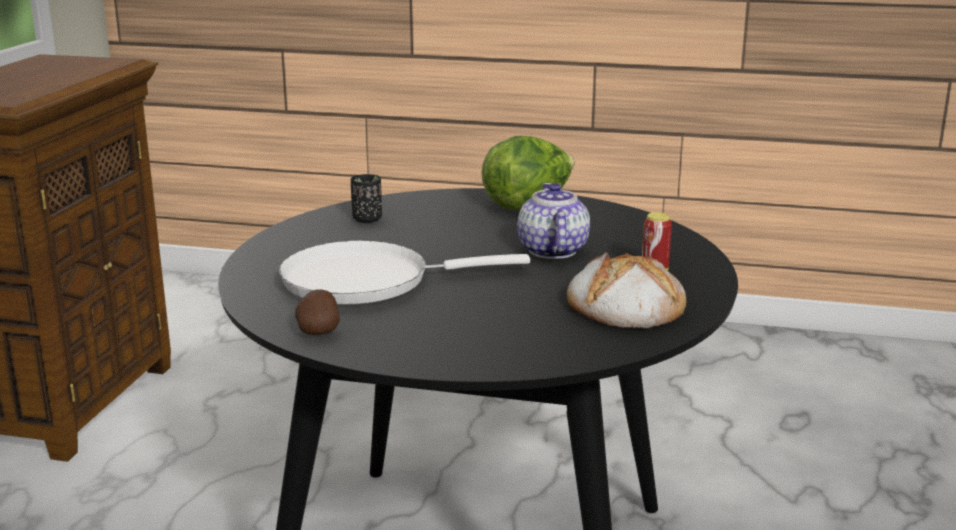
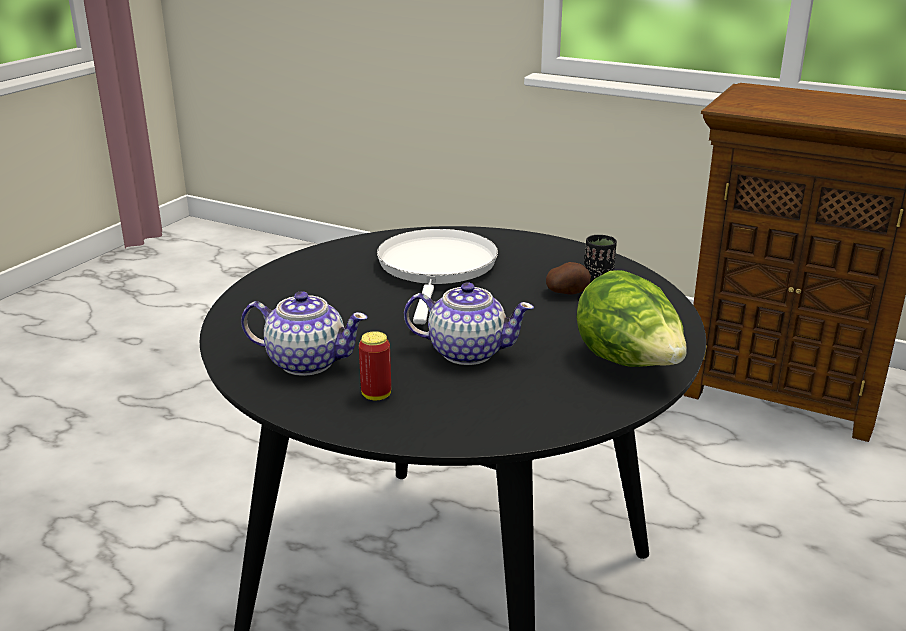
camera: 105 degrees right, 5 degrees up
potato [295,289,340,335] -> potato moved to [546,262,591,295]
bread [567,252,686,328] -> teapot [241,291,367,376]

